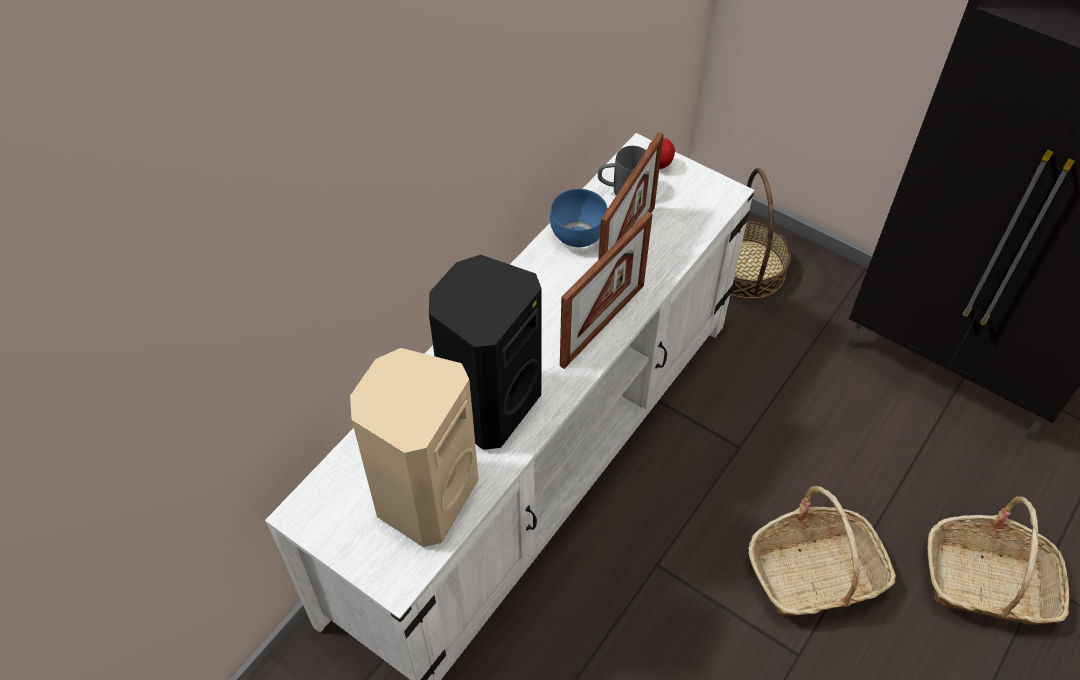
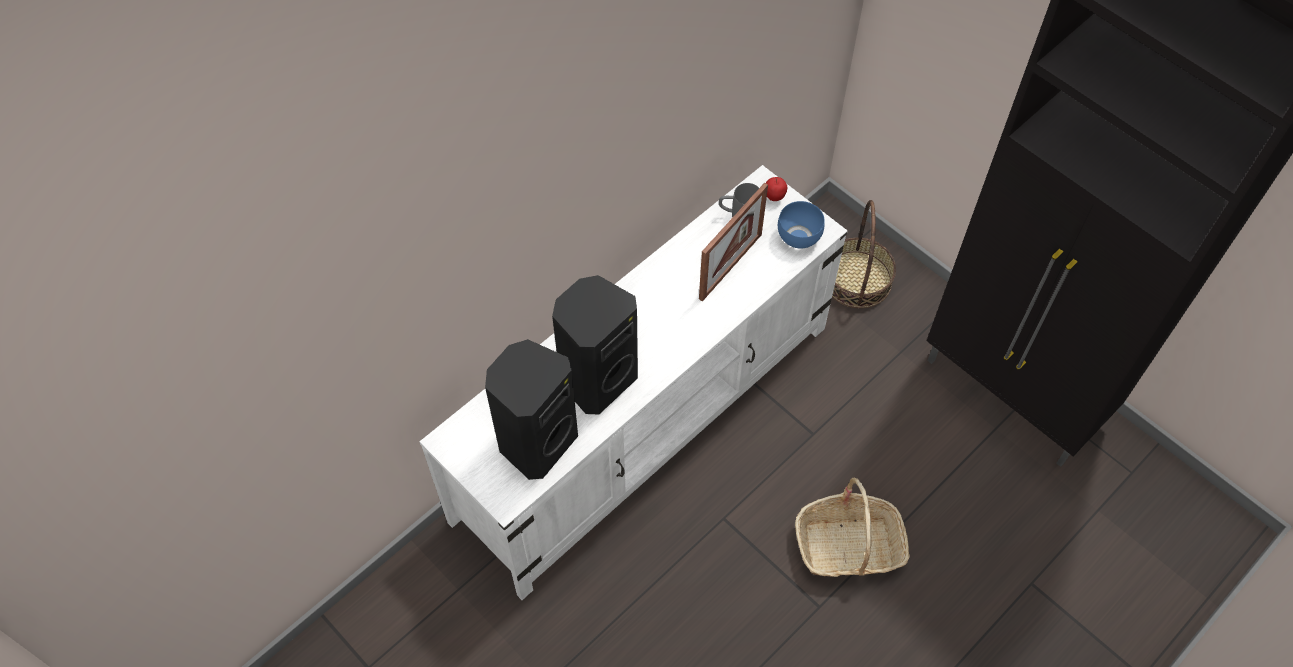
camera: 10 degrees right, 5 degrees up
beige speaker [350,348,479,547] -> black speaker [485,339,578,480]
blue bowl [550,189,608,247] -> blue bowl moved to [778,201,825,249]
picture frame [560,211,653,369] -> none
basket [927,496,1069,625] -> none

